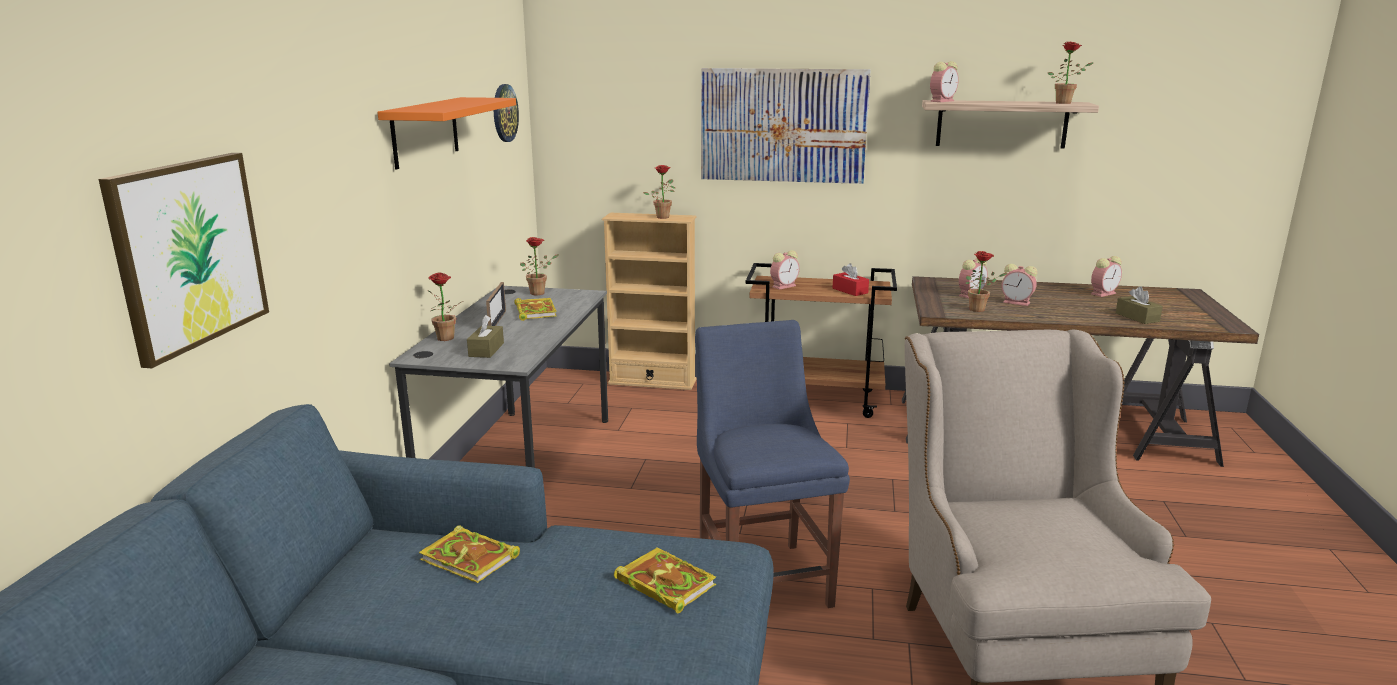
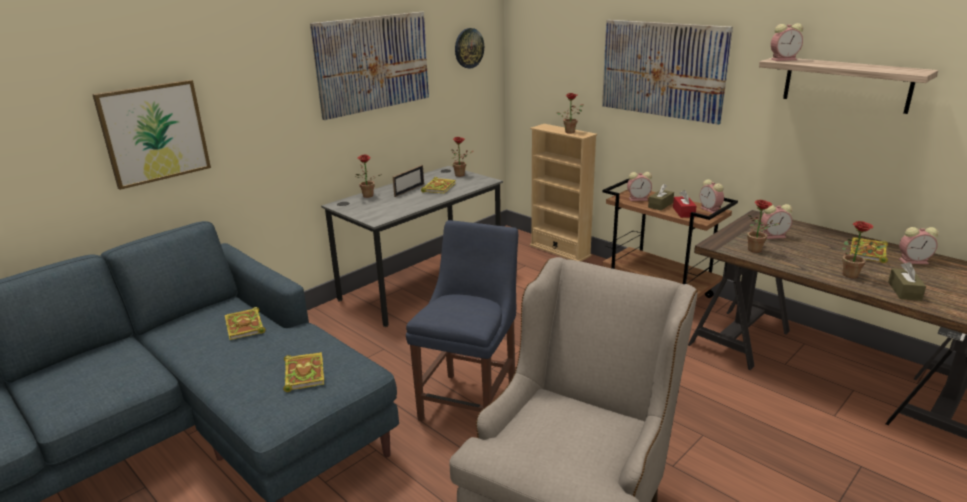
camera: 35 degrees right, 5 degrees up
orange shelf [377,97,516,169] -> picture [310,12,429,120]
brown tissue box [467,315,504,358] -> brown tissue box moved to [648,184,674,211]
alarm clock [1001,264,1037,306] -> alarm clock moved to [699,179,724,214]
potted plant [1048,42,1094,104] -> potted plant moved to [842,221,886,278]
none -> book [850,237,888,263]

